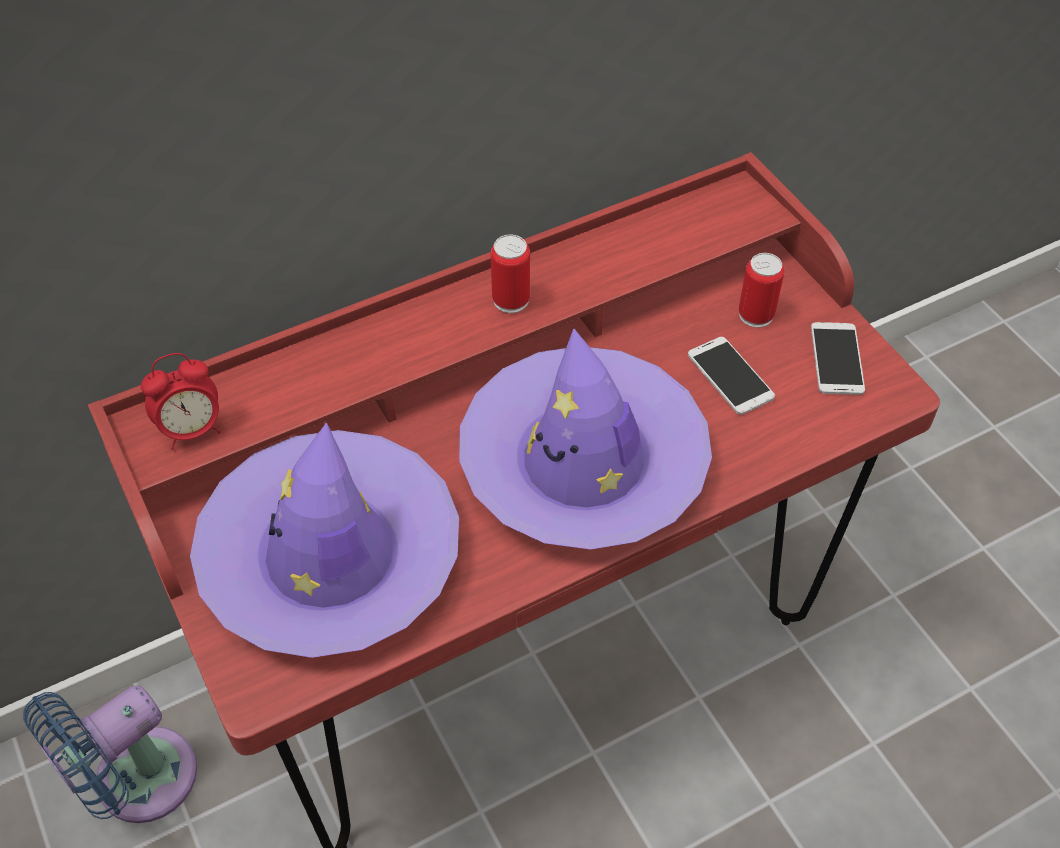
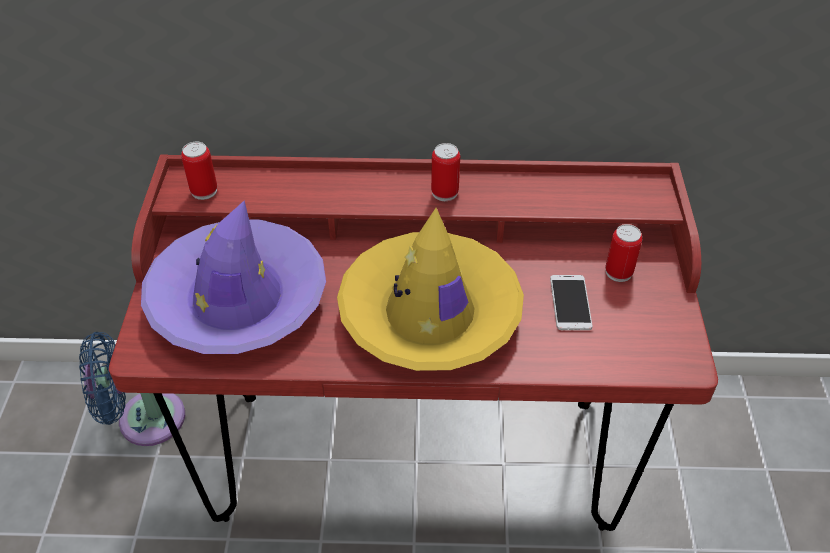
camera: 30 degrees right, 5 degrees down
alarm clock [141,353,221,450] -> can [181,142,217,200]
purple hat [459,328,712,549] -> yellow hat [337,208,524,371]
phone [811,322,865,395] -> none

